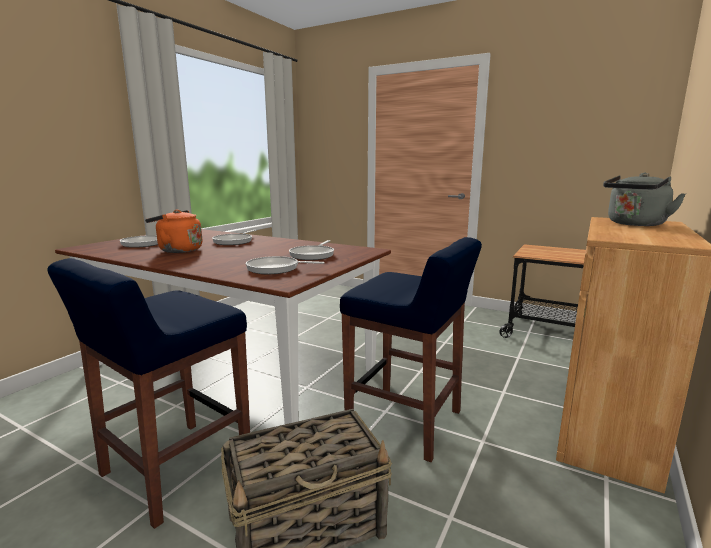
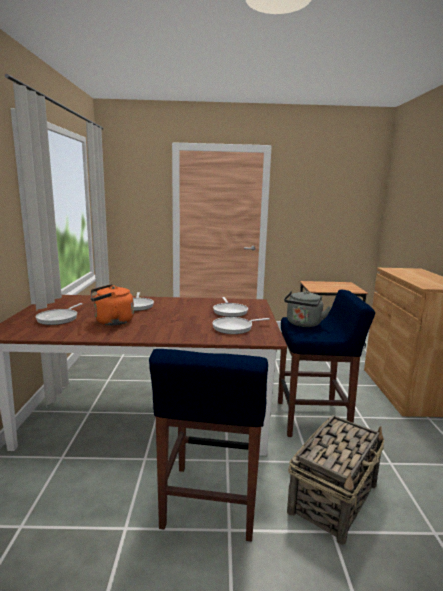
camera: 30 degrees left, 0 degrees up
grey kettle [603,172,686,226] -> grey kettle moved to [284,291,331,327]

